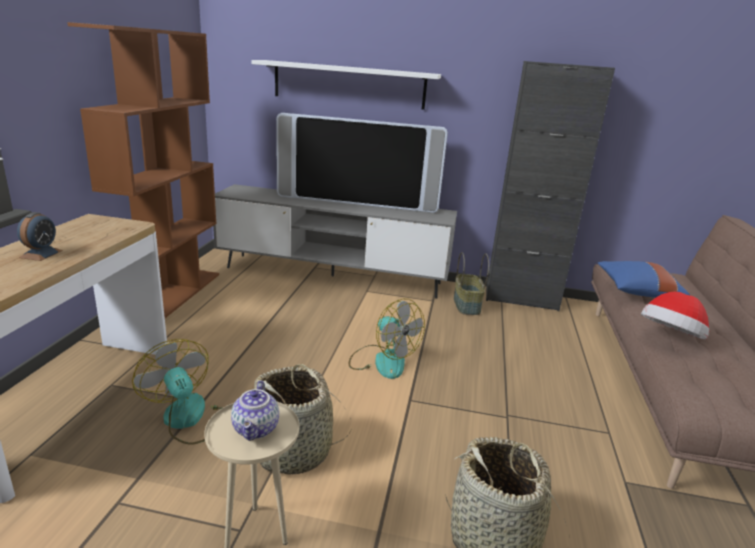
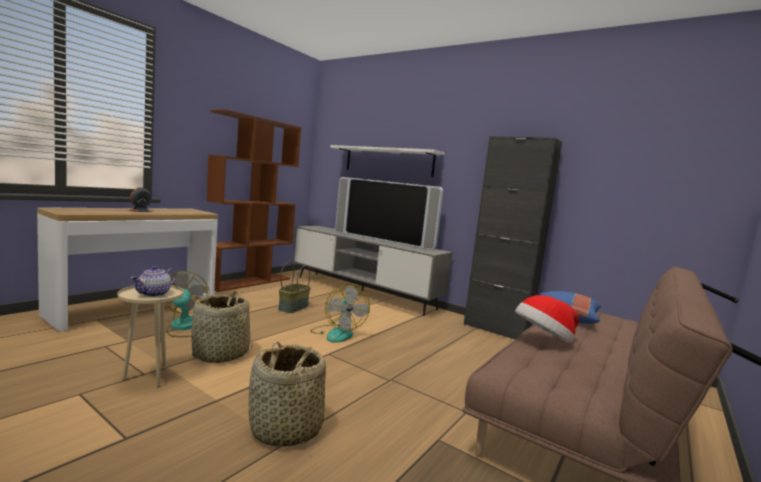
camera: 25 degrees right, 15 degrees down
basket [454,252,489,315] -> basket moved to [278,262,311,313]

